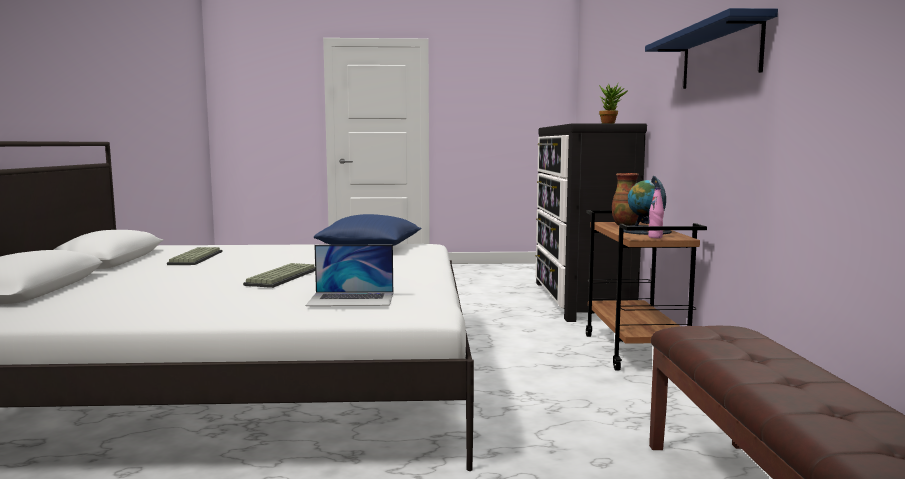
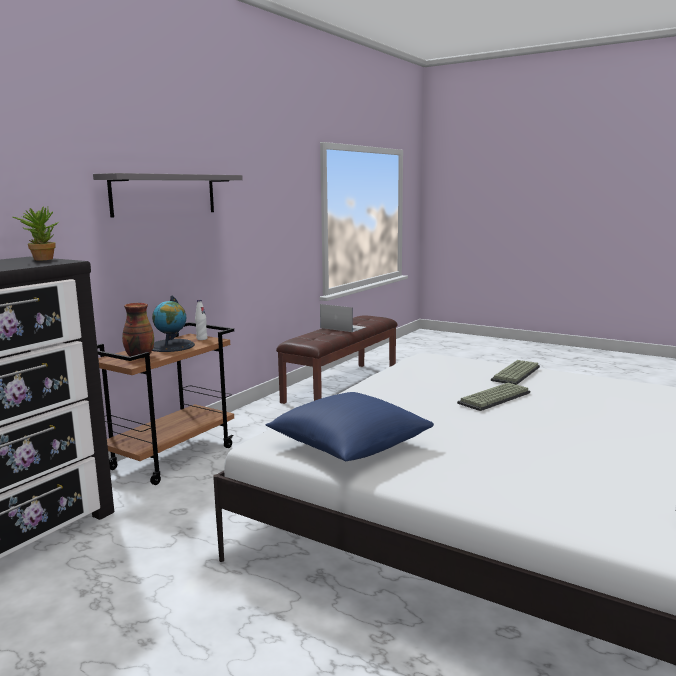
camera: 145 degrees left, 5 degrees up
keyboard [167,247,223,265] -> keyboard moved to [491,360,540,385]
laptop [306,245,393,306] -> laptop moved to [320,304,366,332]
blue shelf [645,8,778,89] -> grey shelf [93,173,243,218]
pink bottle [648,188,664,238] -> white bottle [195,300,208,340]

